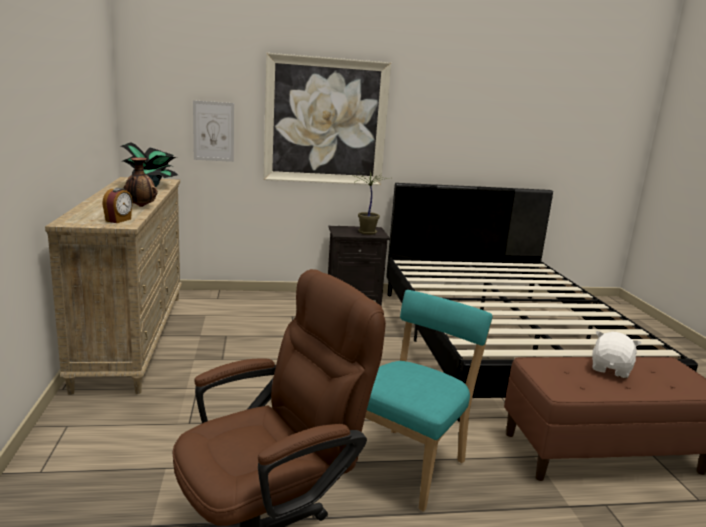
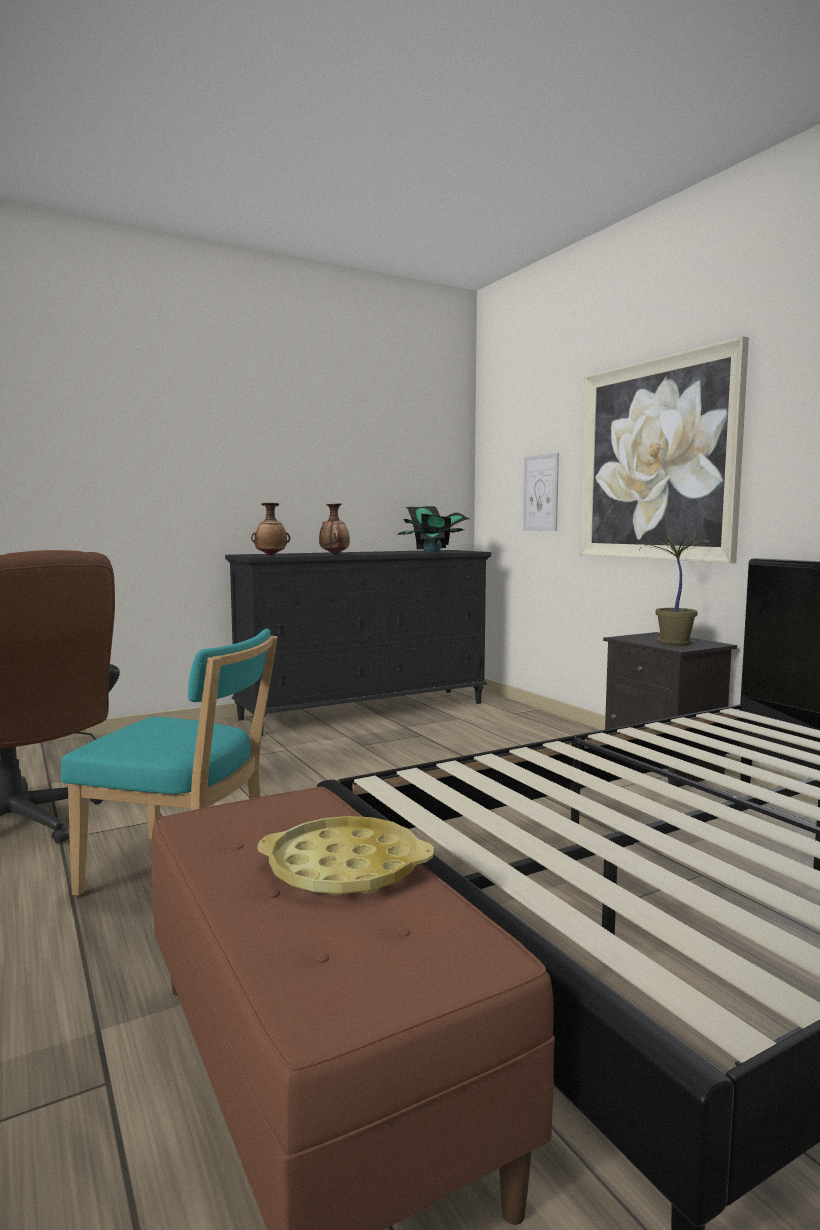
camera: 70 degrees right, 10 degrees down
beige dresser [45,177,182,395] -> black dresser [225,550,491,736]
alarm clock [102,188,133,223] -> vase [251,503,290,556]
white plush toy [592,331,641,378] -> yellow tray [257,816,434,896]

